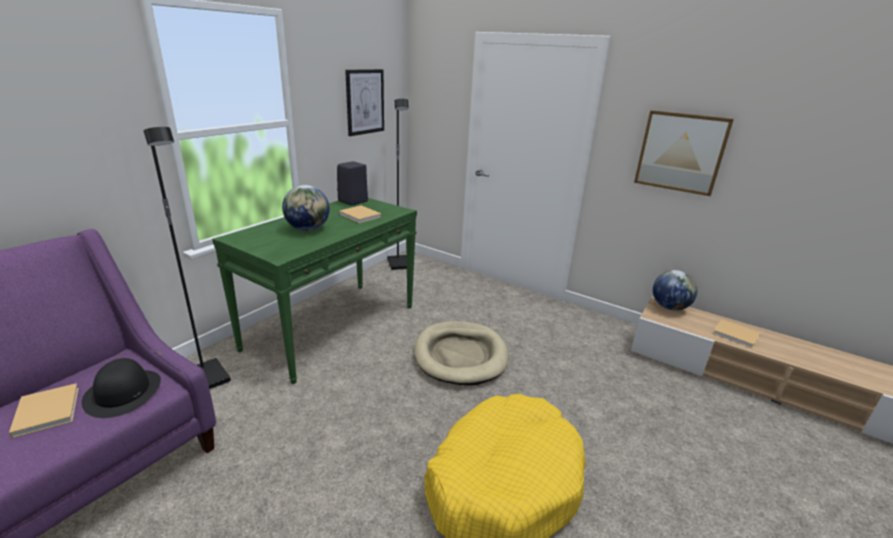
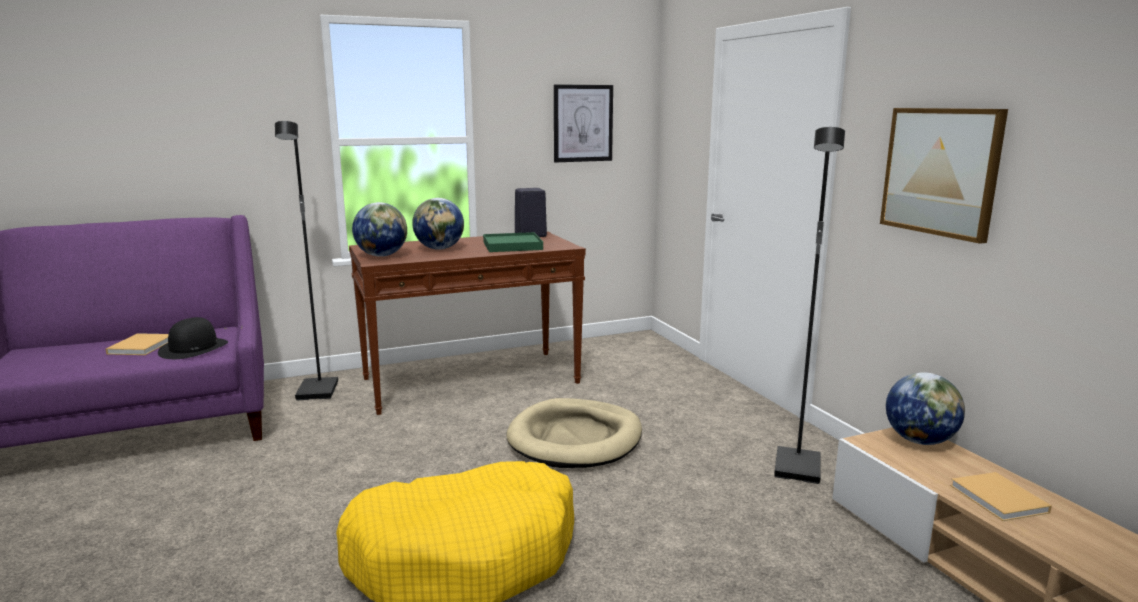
camera: 35 degrees right, 10 degrees down
green console table [212,198,417,384] -> brown console table [349,231,586,415]
beige book [339,205,382,223] -> green tray [483,232,543,252]
black floor lamp [387,99,409,270] -> black floor lamp moved to [774,127,845,484]
none -> globe [352,202,407,257]

